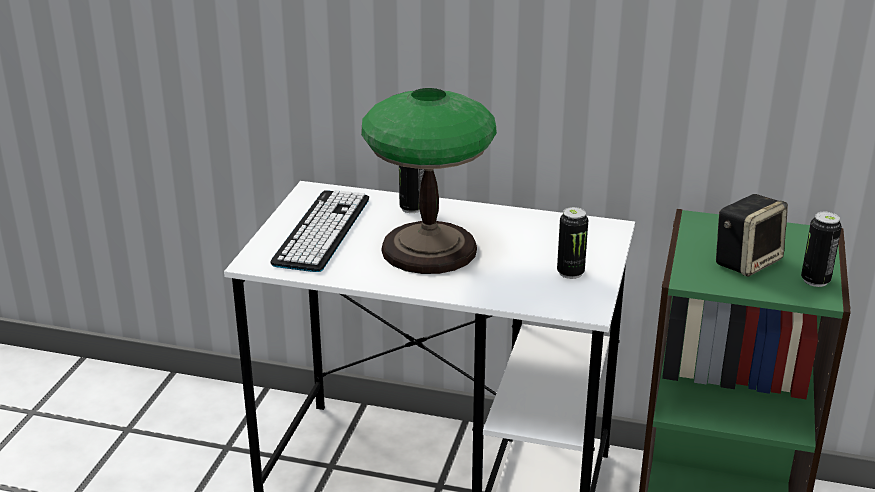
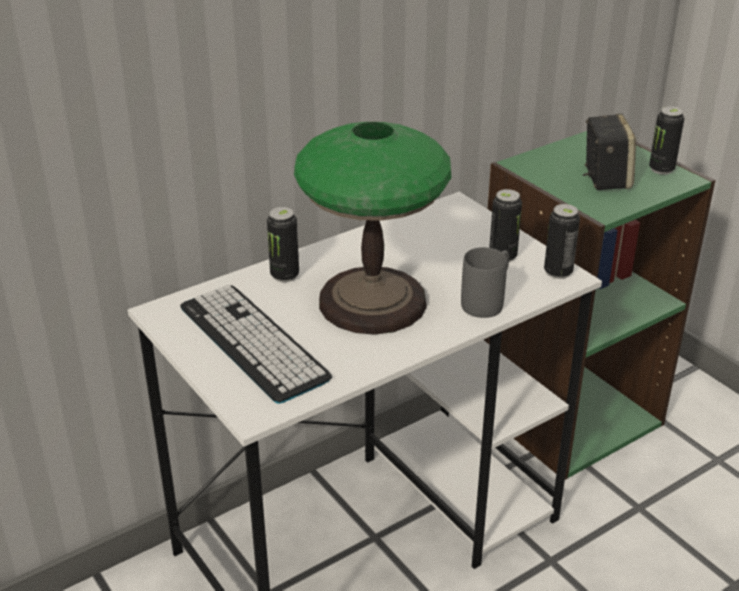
camera: 50 degrees left, 5 degrees up
none -> grey mug [461,247,509,318]
none -> can [544,204,580,279]

